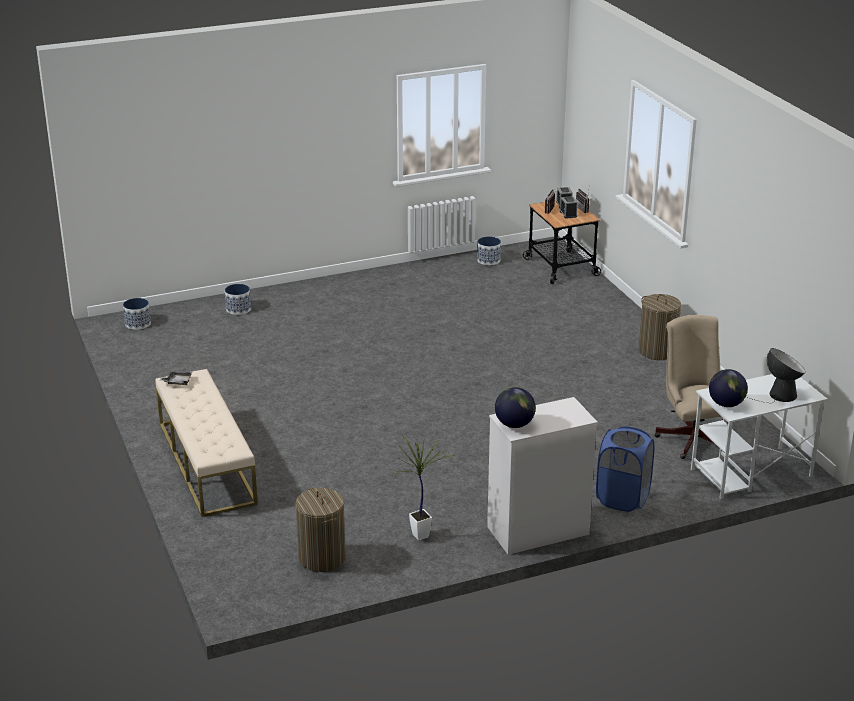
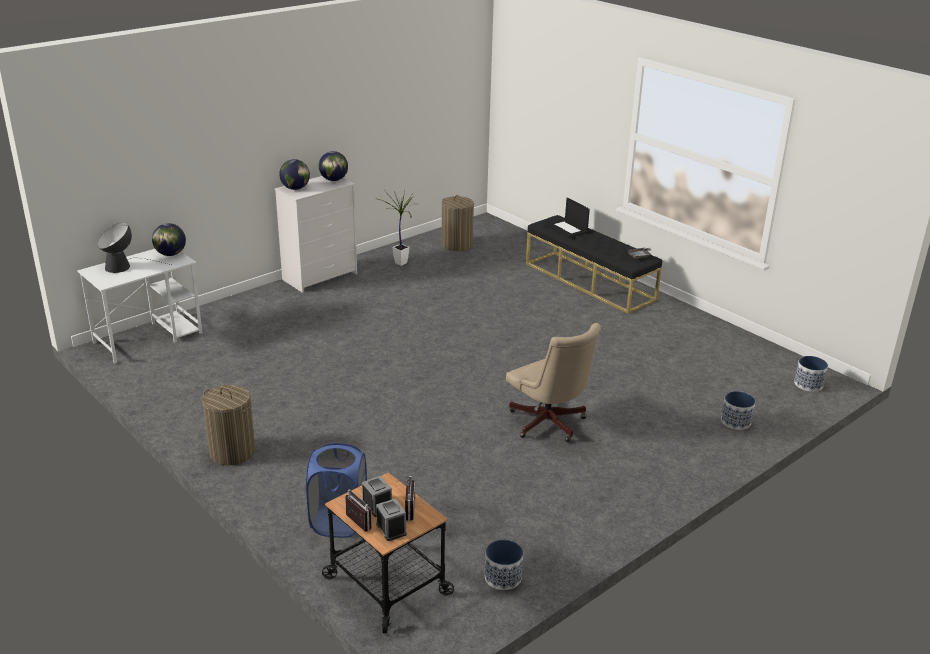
camera: 160 degrees right, 0 degrees up
beige bench [155,369,258,517] -> black bench [526,215,662,314]
blue laundry basket [596,426,654,512] -> blue laundry basket moved to [306,443,367,538]
beige office chair [655,315,723,459] -> beige office chair moved to [506,323,601,442]
none -> globe [279,159,310,190]
none -> laptop [546,198,590,238]

